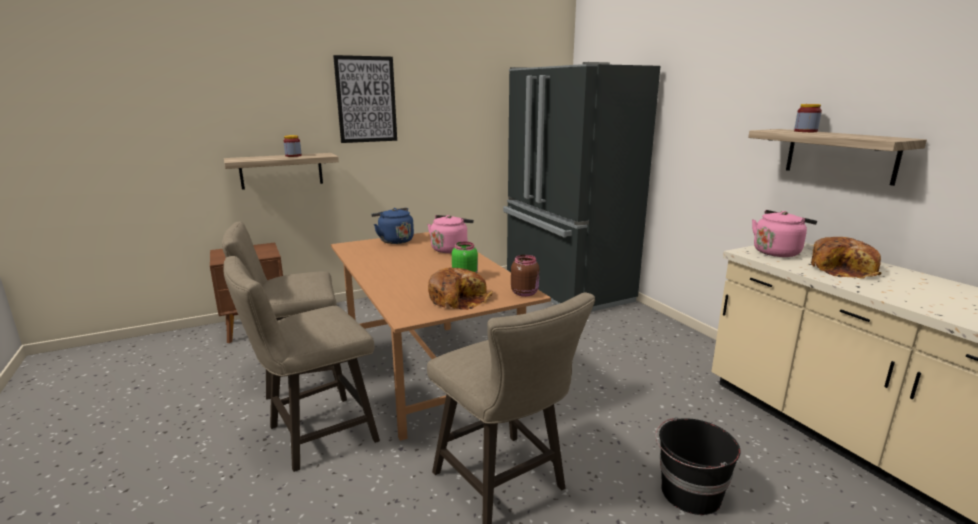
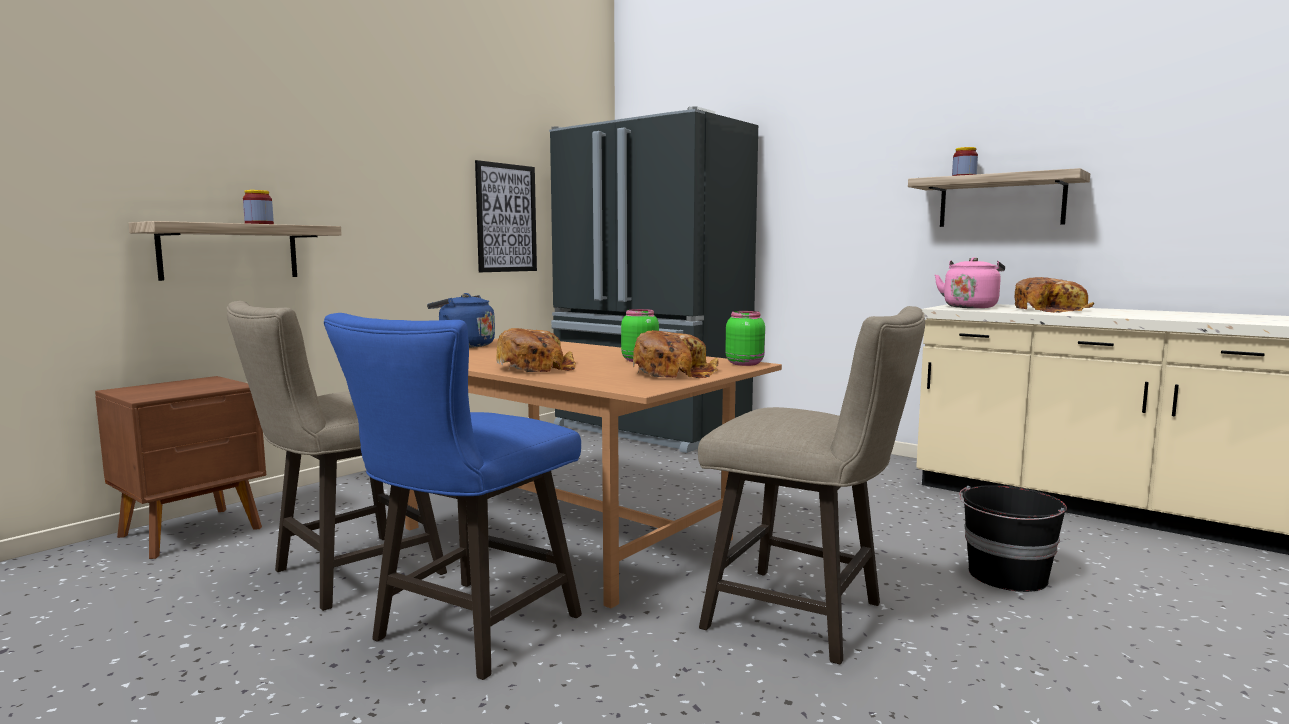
camera: 25 degrees left, 10 degrees down
beige stool [224,256,380,472] -> blue stool [324,313,582,680]
picture [333,55,397,143] -> picture moved to [475,160,537,272]
pink kettle [427,215,474,253] -> none
brown jar [511,255,539,297] -> green jar [725,311,765,366]
none -> bread [496,328,576,372]

